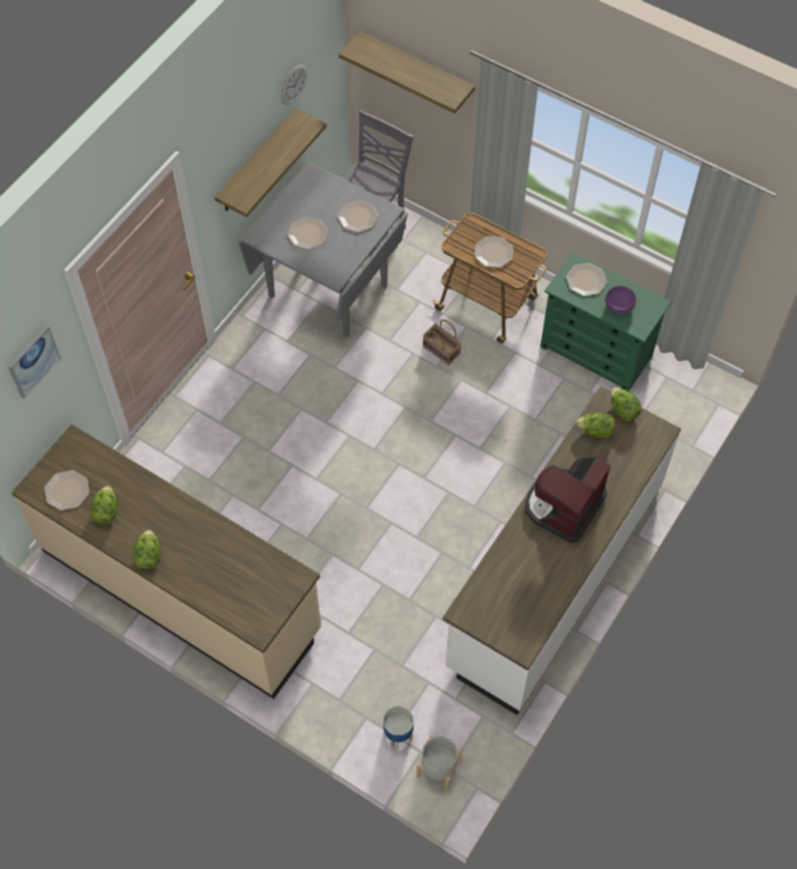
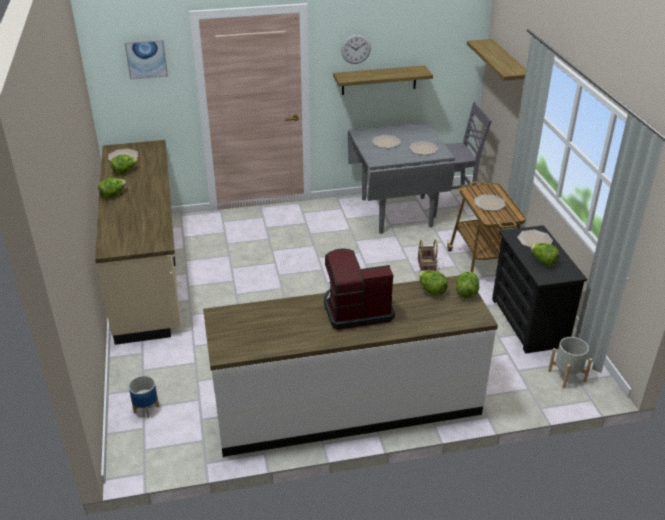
camera: 45 degrees right, 25 degrees down
wall clock [281,64,307,106] -> wall clock moved to [341,34,371,64]
grey planter [416,735,462,791] -> grey planter moved to [548,337,592,388]
green dresser [540,252,672,391] -> black dresser [492,225,587,353]
purple bowl [605,286,636,314] -> lettuce [530,243,560,266]

